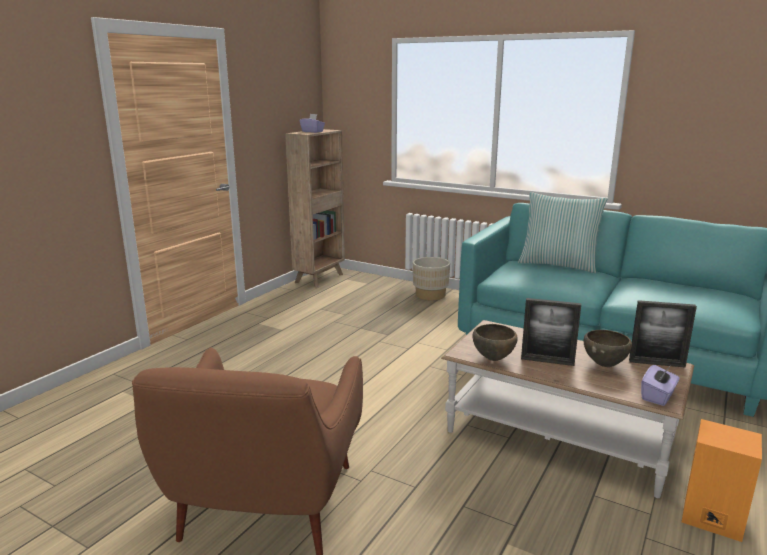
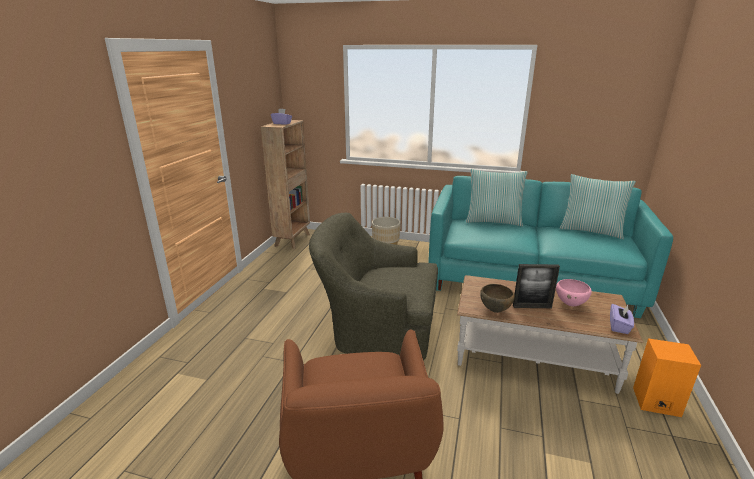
camera: 15 degrees left, 5 degrees up
brown bowl [584,330,632,367] -> pink bowl [556,279,592,306]
picture frame [629,300,697,368] -> none
none -> green armchair [309,213,438,361]
none -> pillow [560,174,636,239]

